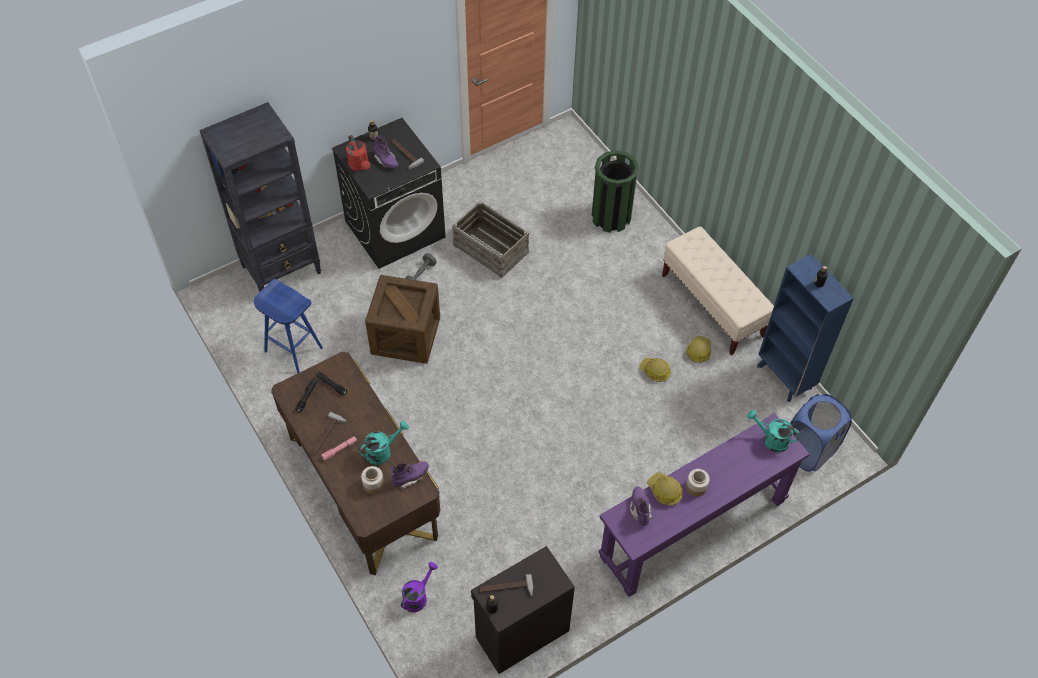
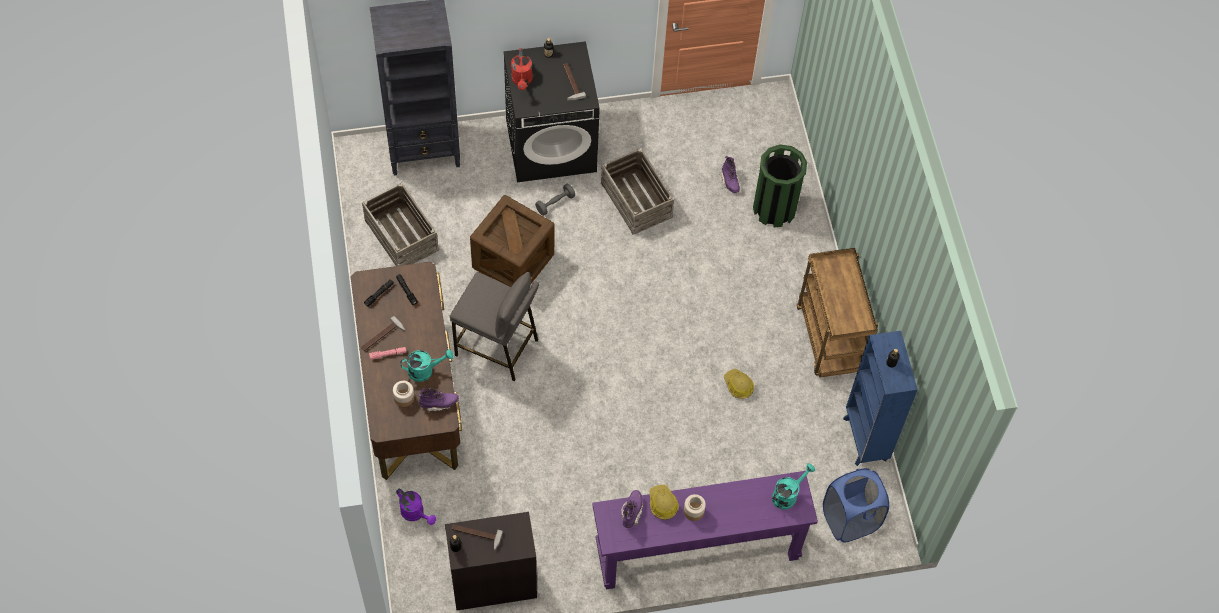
camera: 20 degrees right, 5 degrees up
blue stool [254,279,323,373] -> crate [362,182,439,266]
purple boot [374,135,398,168] -> purple boot moved to [720,156,740,193]
purple watering can [401,562,438,612] -> purple watering can turned 75 degrees clockwise [396,488,436,525]
beige bench [662,227,774,355] -> brown cart [797,248,878,377]
hard hat [686,336,711,363] -> none
turquoise watering can [747,410,800,452] -> turquoise watering can turned 90 degrees clockwise [772,463,815,510]
none -> grey stool [449,272,539,381]

